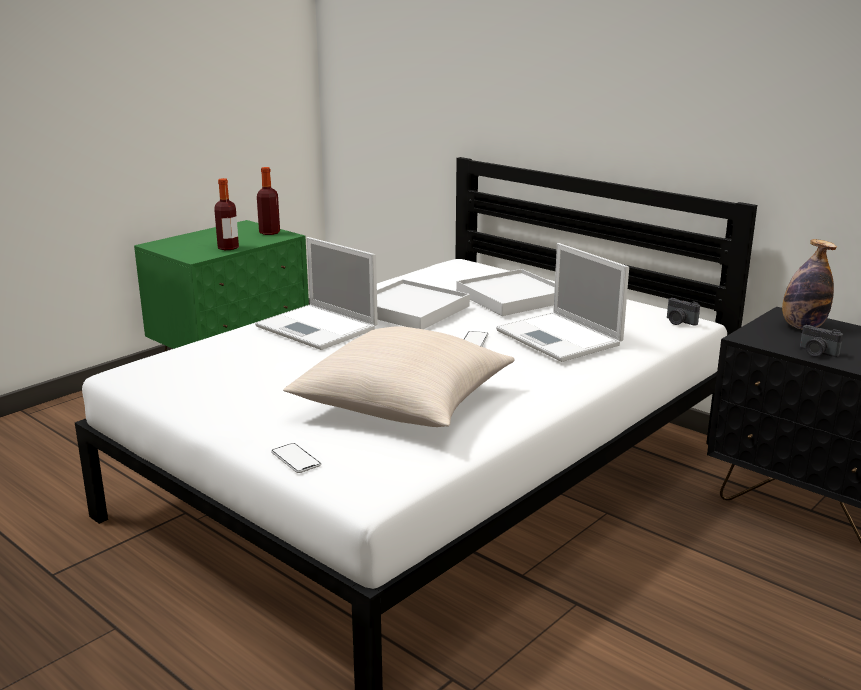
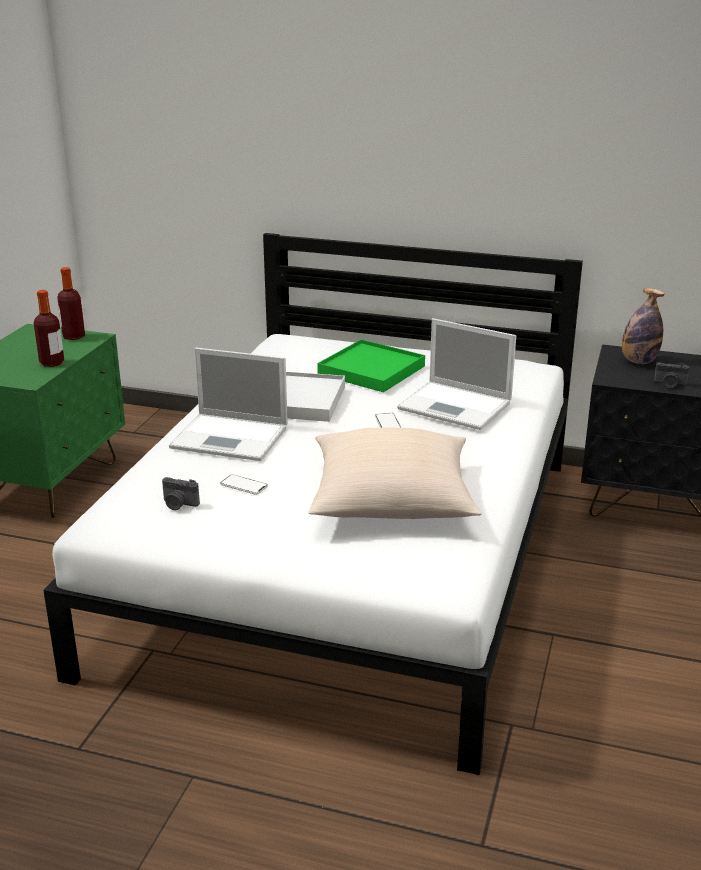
camera: 25 degrees left, 5 degrees up
phone [271,443,321,473] -> phone moved to [220,474,268,495]
white tray [456,269,555,316] -> green tray [317,339,425,392]
camera [667,298,700,326] -> camera moved to [162,477,200,510]

